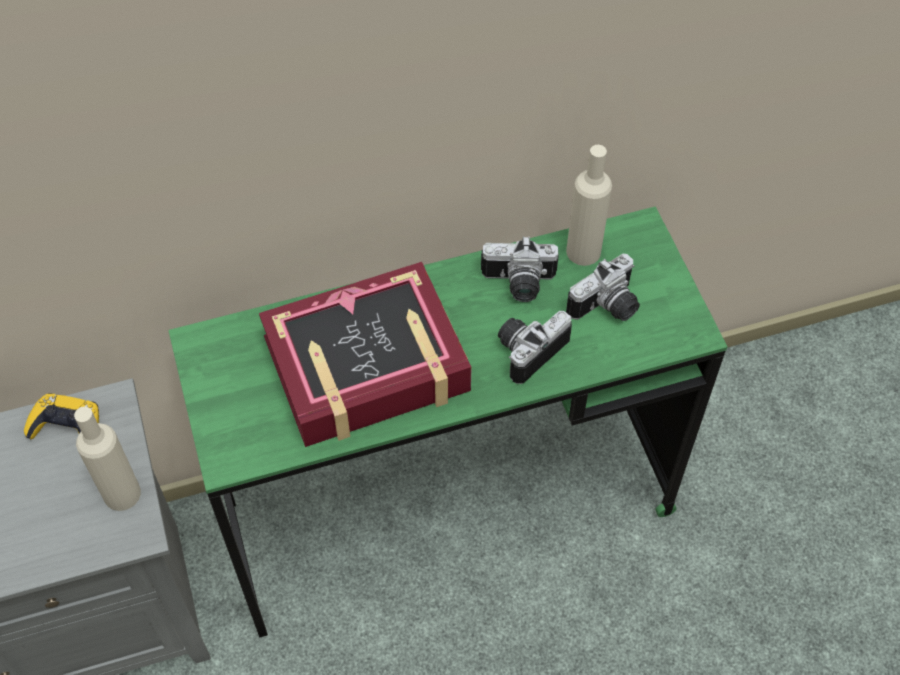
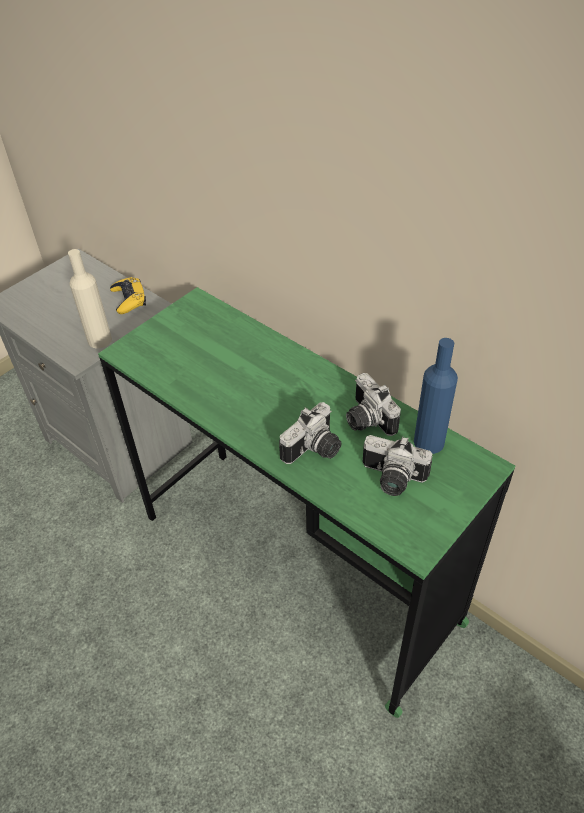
camera: 60 degrees right, 10 degrees down
book [259,262,472,447] -> none
camera [498,311,572,384] -> camera turned 120 degrees clockwise [279,402,342,464]
beige bottle [566,145,612,266] -> blue bottle [414,338,458,454]

